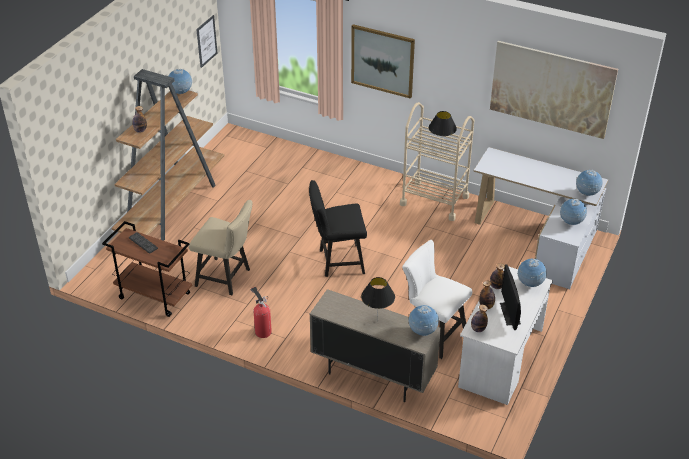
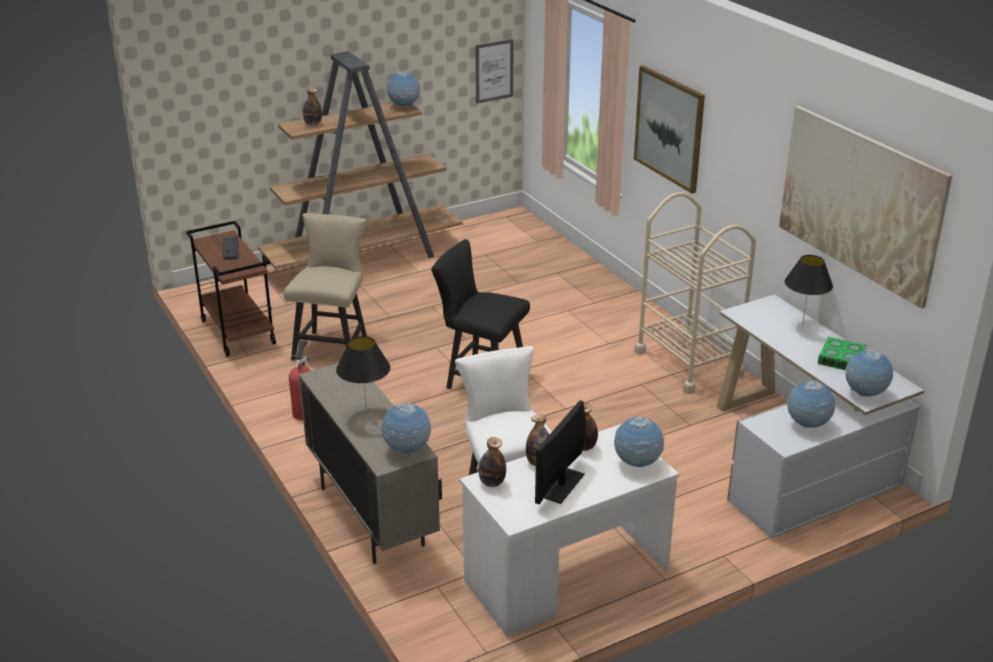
camera: 35 degrees right, 10 degrees down
beige chair [189,200,253,295] -> beige chair turned 135 degrees counterclockwise [284,213,367,360]
black table lamp [429,111,457,146] -> black table lamp moved to [785,255,833,327]
none -> book [818,337,867,370]

